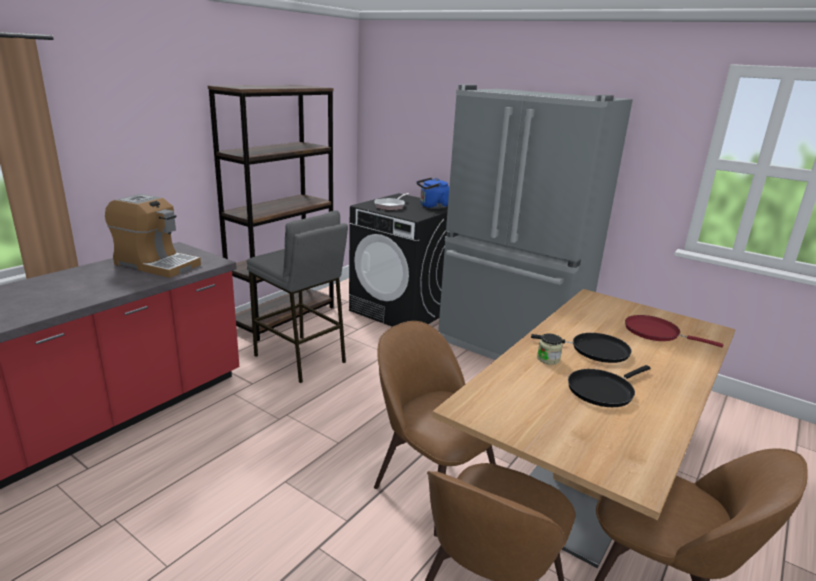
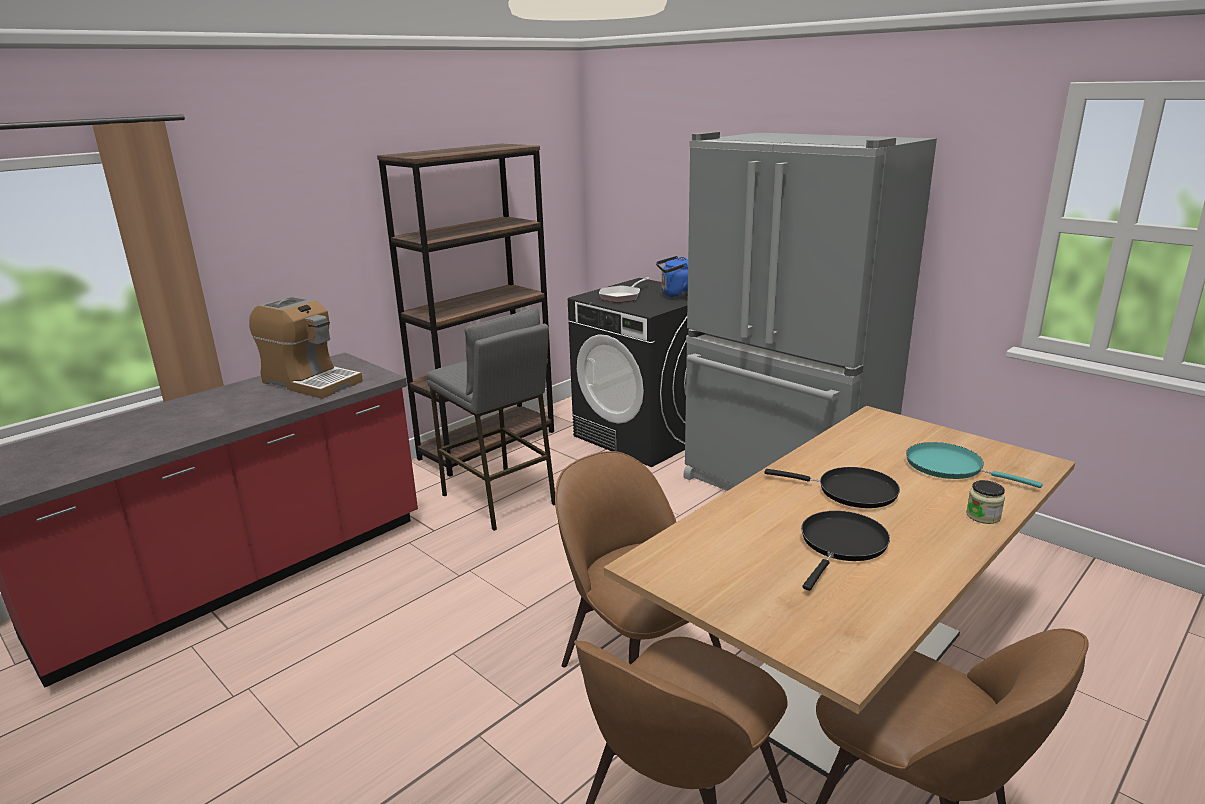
camera: 10 degrees right, 0 degrees up
jar [537,333,563,365] -> jar moved to [966,480,1005,524]
black frying pan [568,365,650,407] -> black frying pan turned 150 degrees clockwise [801,511,890,591]
red frying pan [625,315,723,347] -> turquoise frying pan [906,442,1043,488]

